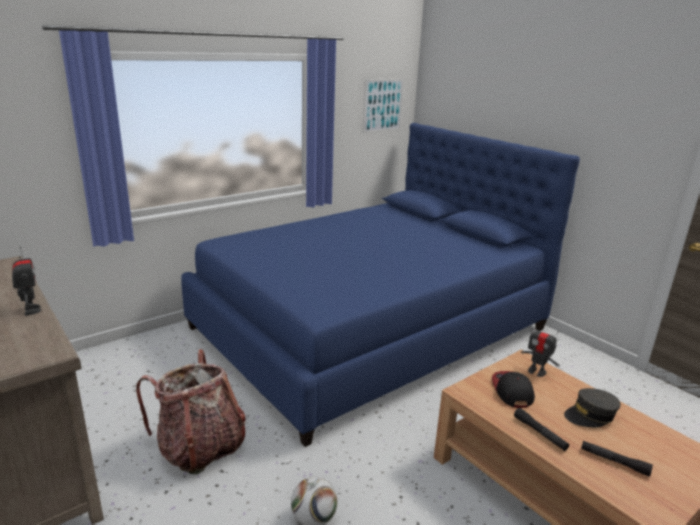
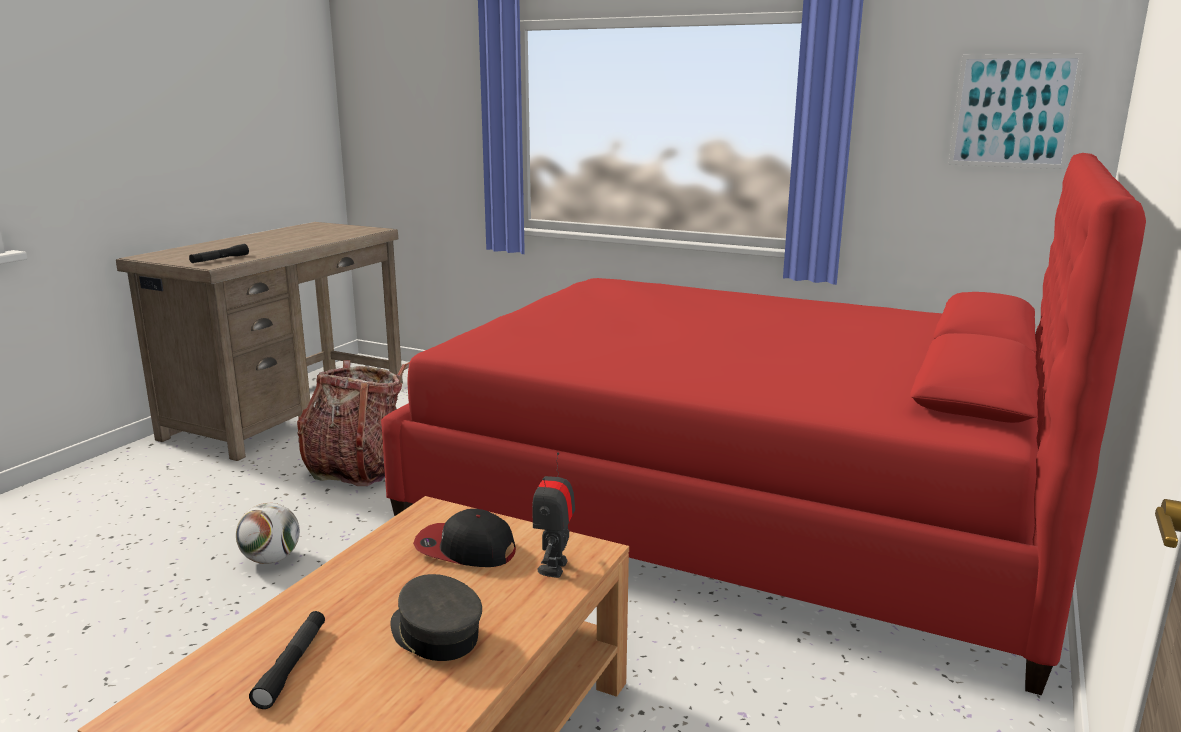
camera: 65 degrees right, 5 degrees down
toy robot [12,247,41,316] -> none
blue bed [181,123,580,447] -> red bed [381,153,1146,695]
cap [492,371,535,408] -> cap turned 135 degrees counterclockwise [413,509,516,567]
black flashlight [514,408,569,451] -> black flashlight moved to [189,244,249,263]

